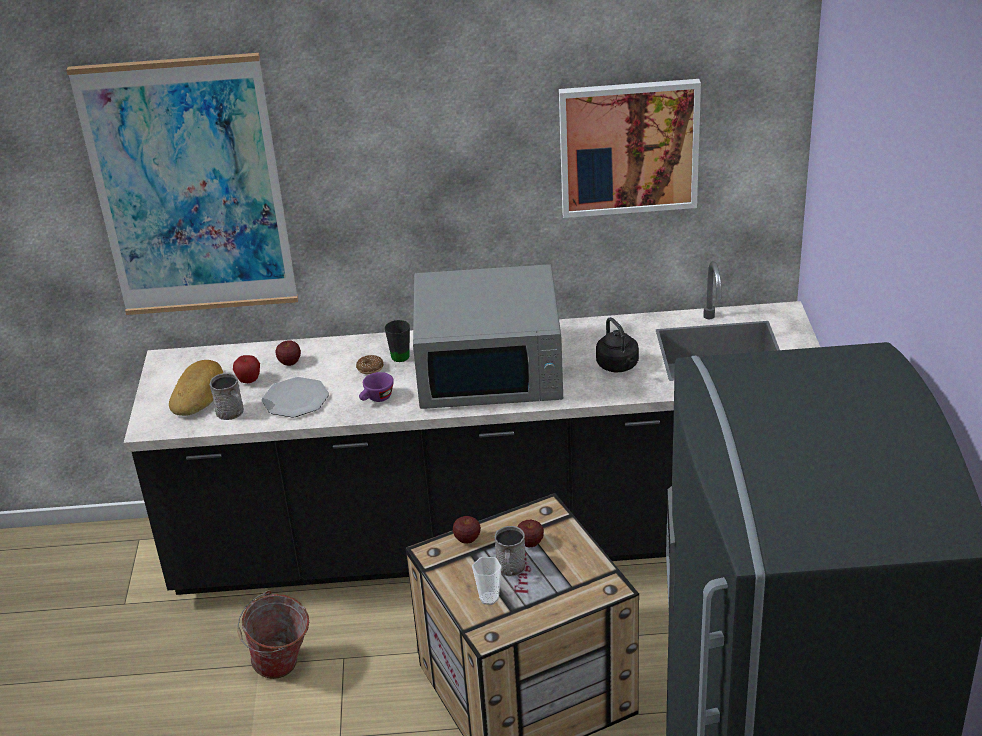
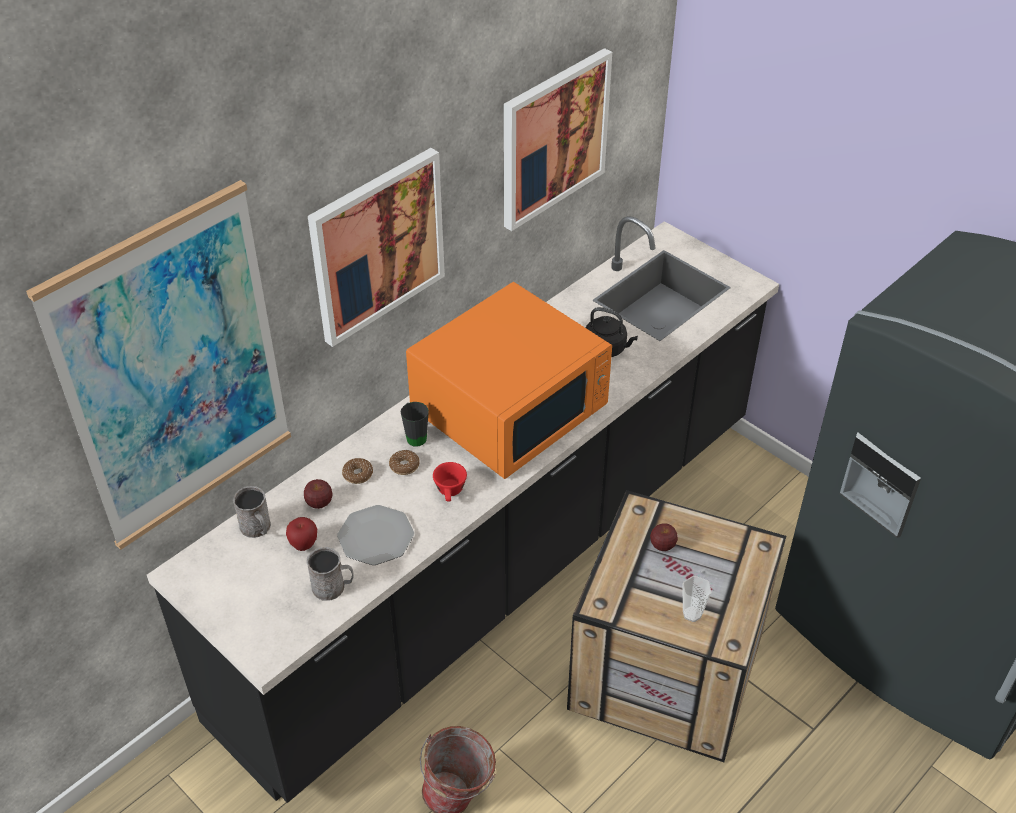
camera: 45 degrees left, 10 degrees up
bread [169,360,223,416] -> none
purple cup [359,372,394,402] -> red cup [433,462,467,502]
grey microwave [413,264,563,409] -> orange microwave [406,282,612,479]
apple [453,516,481,544] -> none
grey mug [495,526,525,576] -> grey mug moved to [233,486,271,538]
none -> picture [308,148,445,347]
none -> donut [342,458,373,484]

